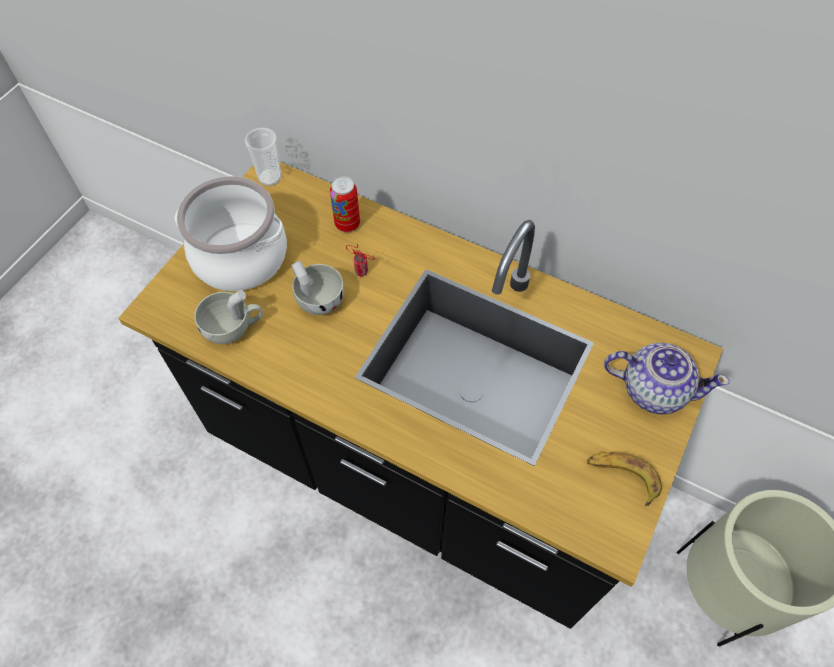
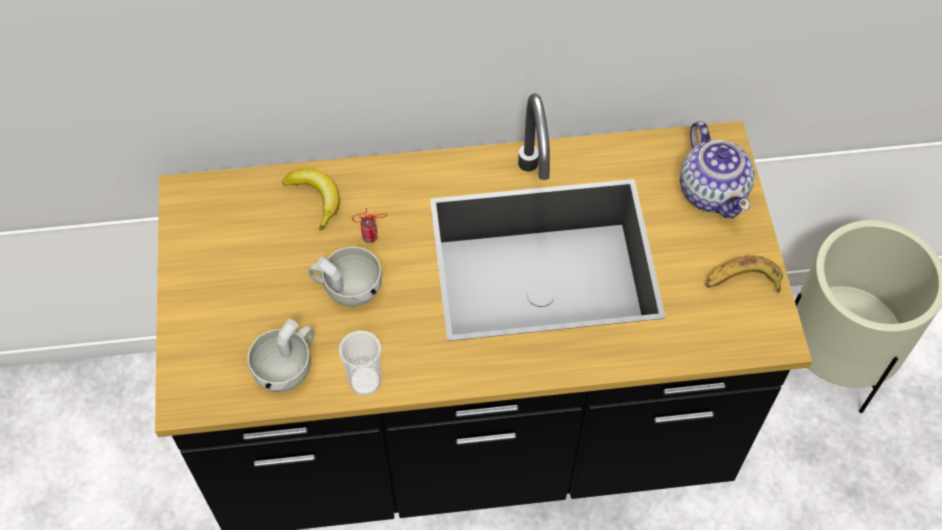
camera: 35 degrees left, 0 degrees up
cooking pot [175,176,287,291] -> none
cup [245,127,282,186] -> cup moved to [338,331,382,396]
can [330,176,360,232] -> banana [282,168,340,231]
teapot [604,343,730,415] -> teapot turned 90 degrees clockwise [680,121,755,219]

